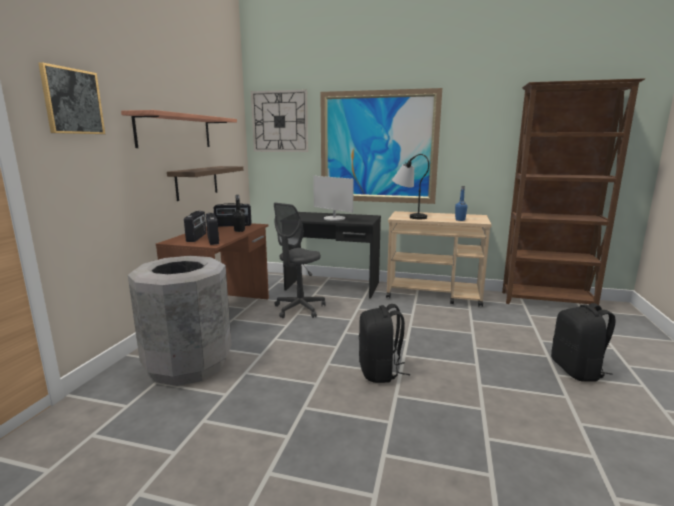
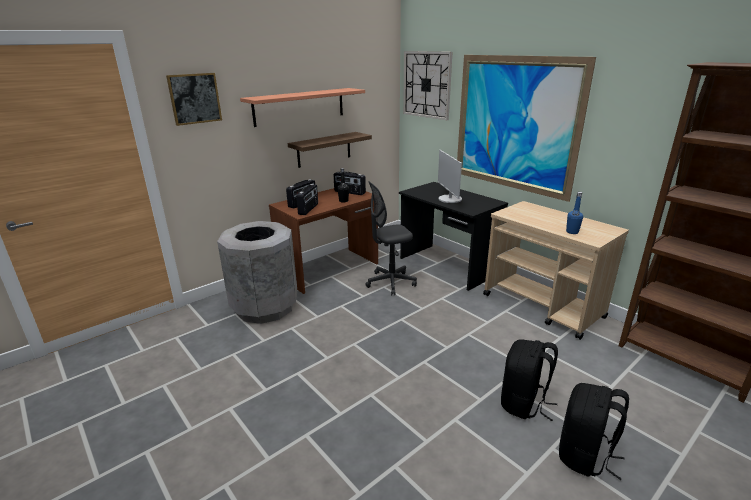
camera: 35 degrees right, 10 degrees up
black backpack [359,304,410,383] -> black backpack moved to [501,339,558,421]
table lamp [392,154,429,219] -> none

